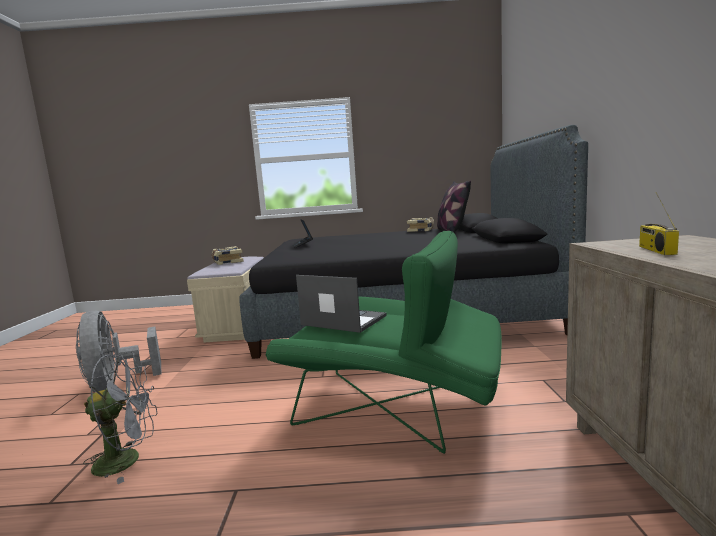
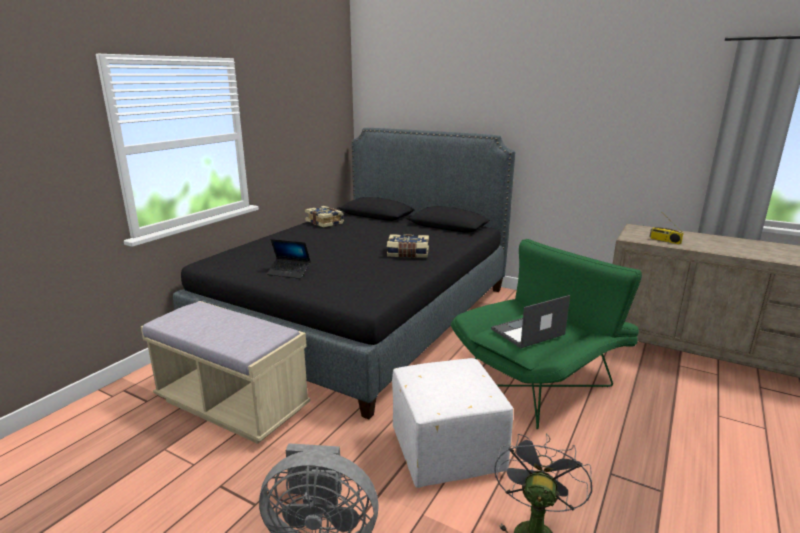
camera: 60 degrees left, 10 degrees up
book [212,246,243,265] -> book moved to [387,234,429,258]
pillow [437,180,471,233] -> none
none -> white ottoman [392,358,513,488]

